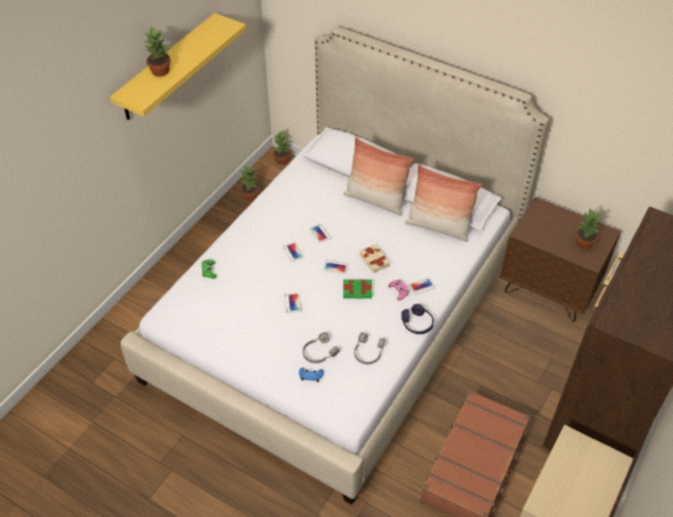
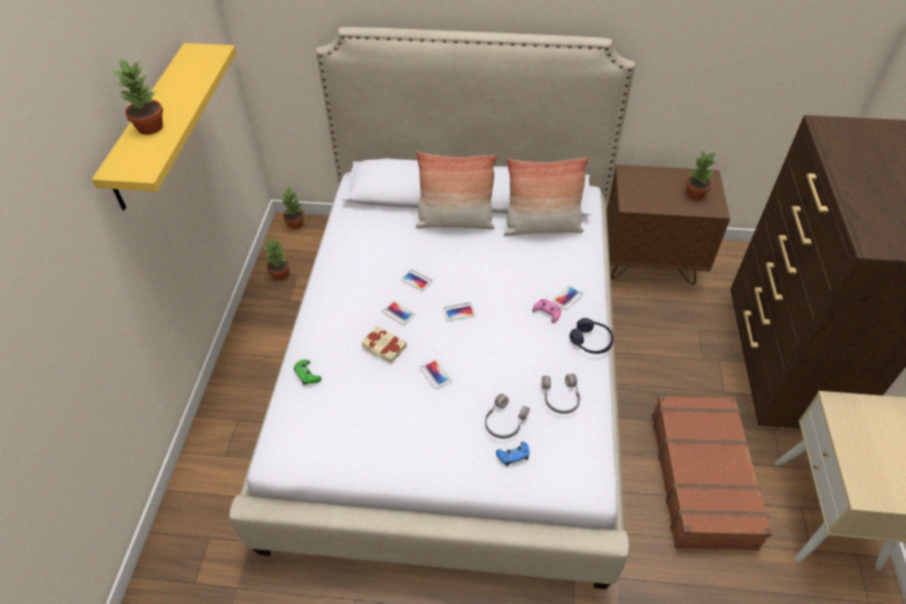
camera: 25 degrees left, 0 degrees up
green book [343,279,372,299] -> none
beige book [359,244,390,273] -> beige book moved to [361,325,407,364]

